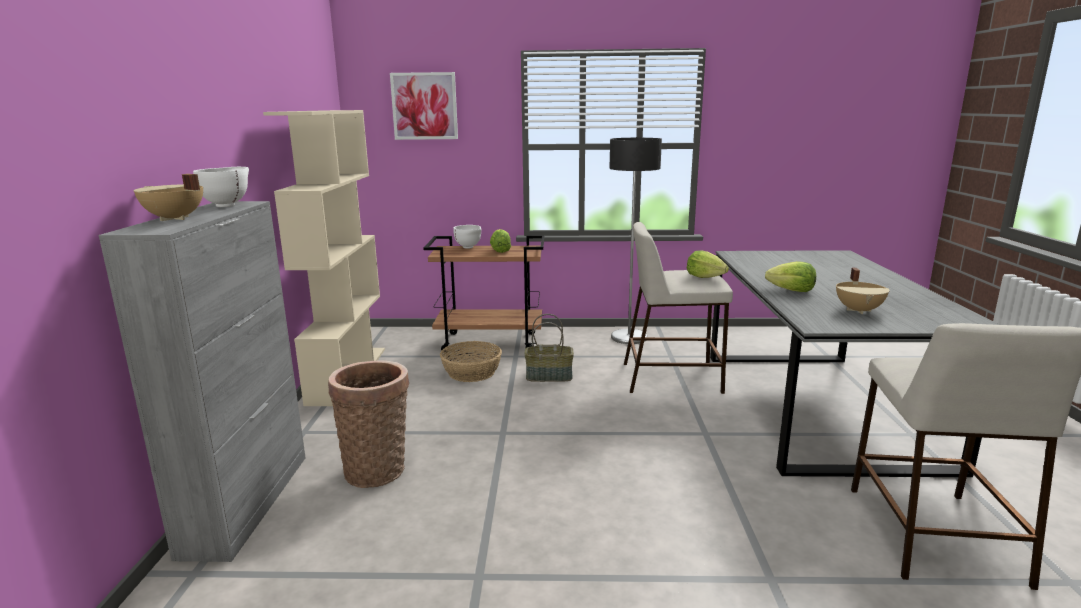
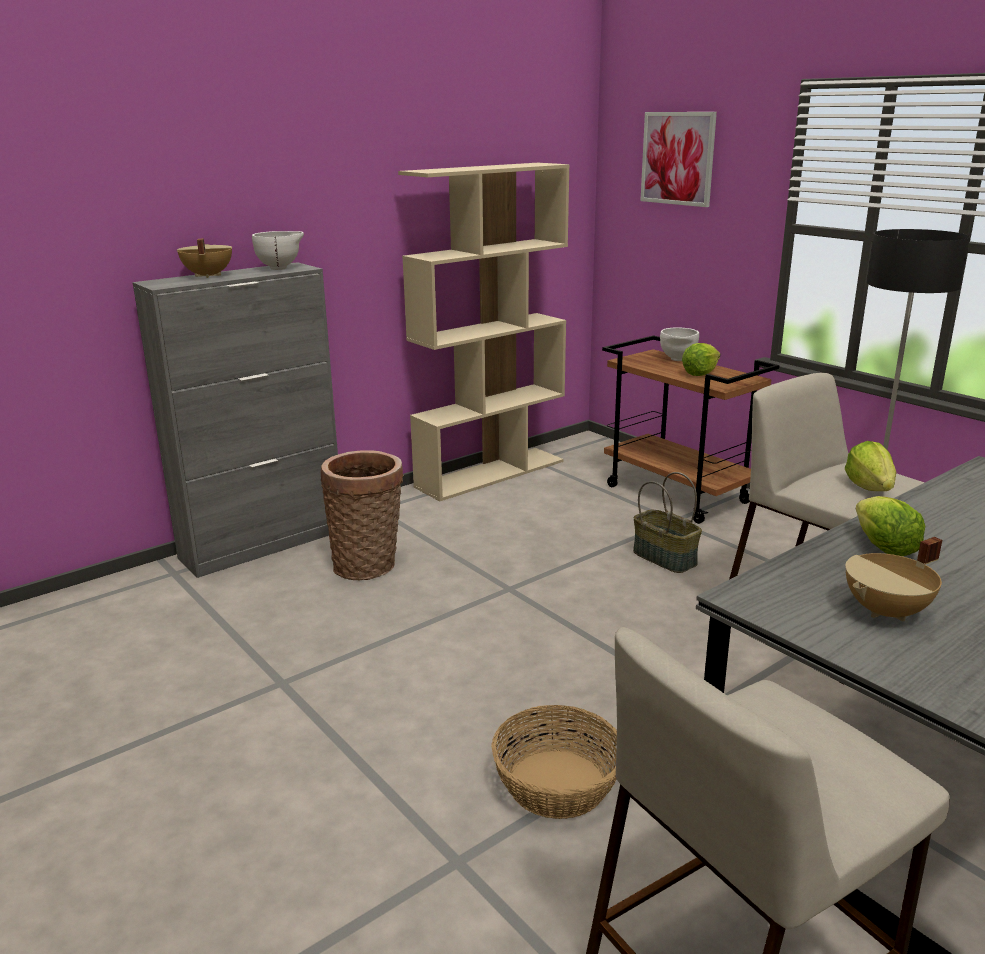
camera: 50 degrees right, 5 degrees up
basket [440,341,502,382] -> basket moved to [491,705,617,819]

